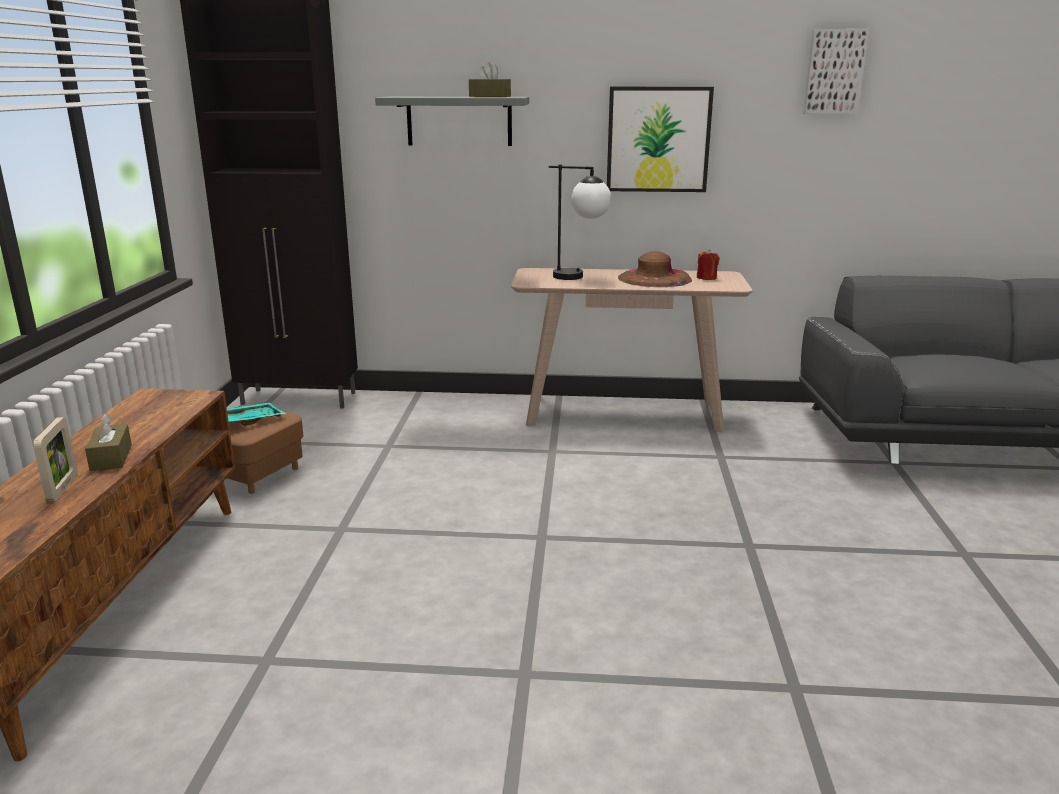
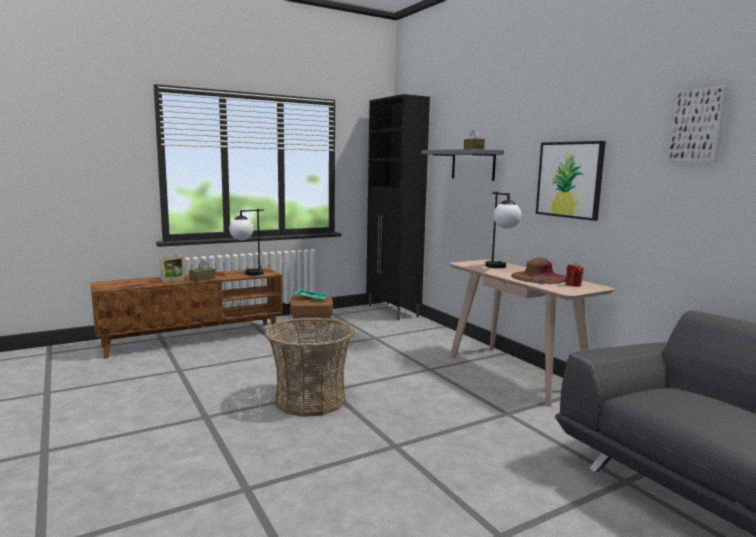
camera: 55 degrees right, 10 degrees down
none -> table lamp [229,209,264,276]
none -> basket [265,317,354,417]

